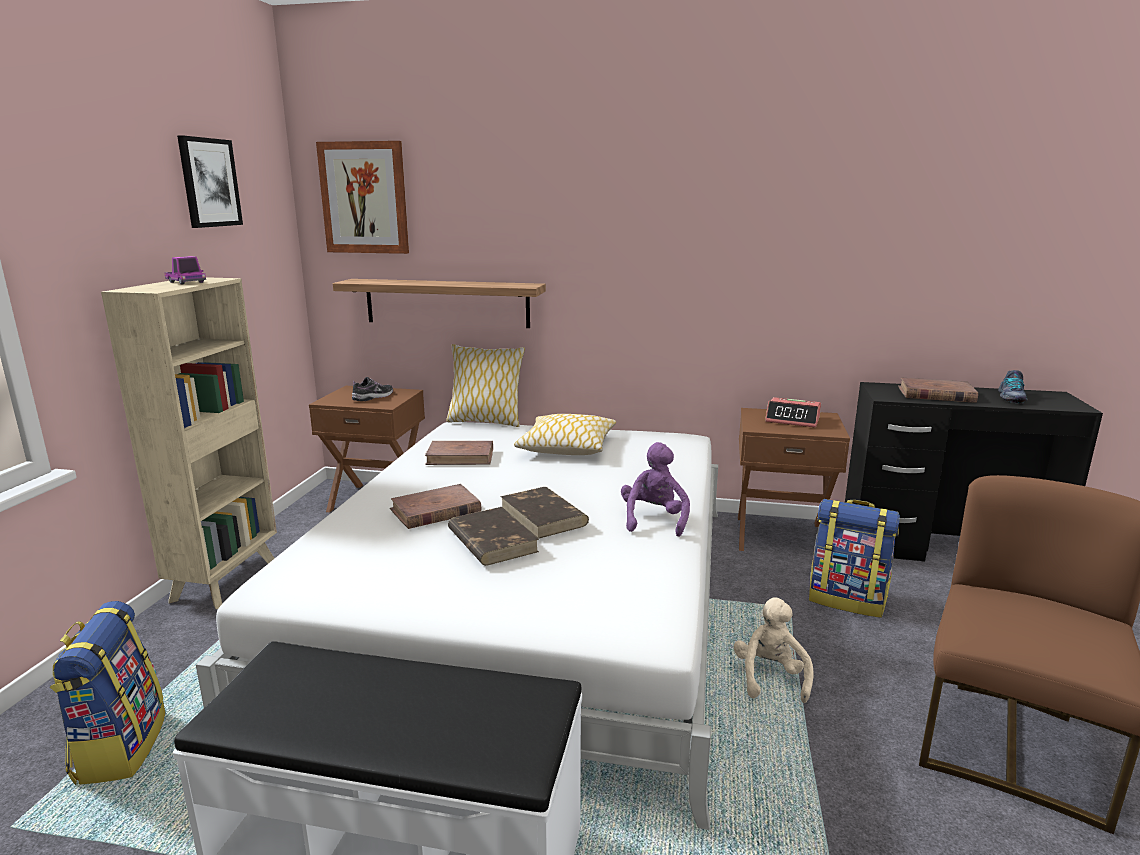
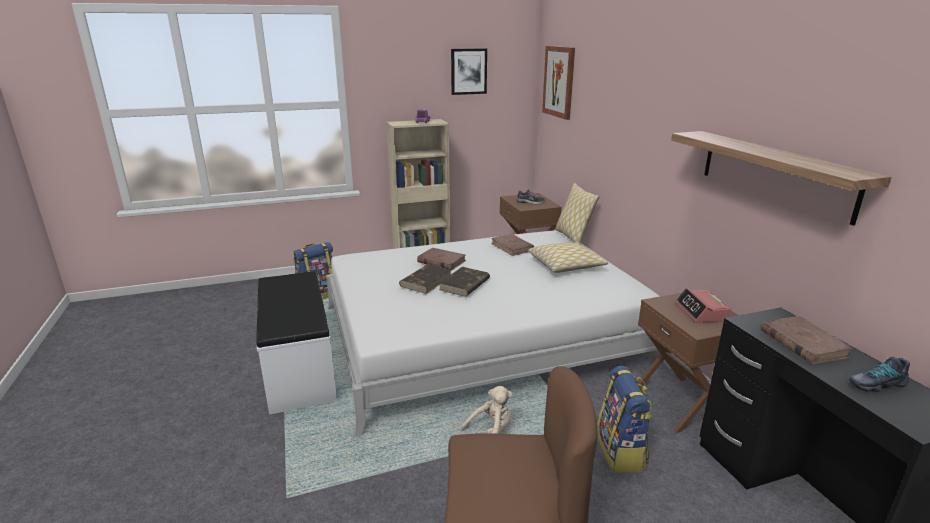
camera: 60 degrees right, 5 degrees up
shelf [333,279,546,328] -> shelf moved to [671,131,892,226]
purple plush toy [621,442,690,537] -> none

